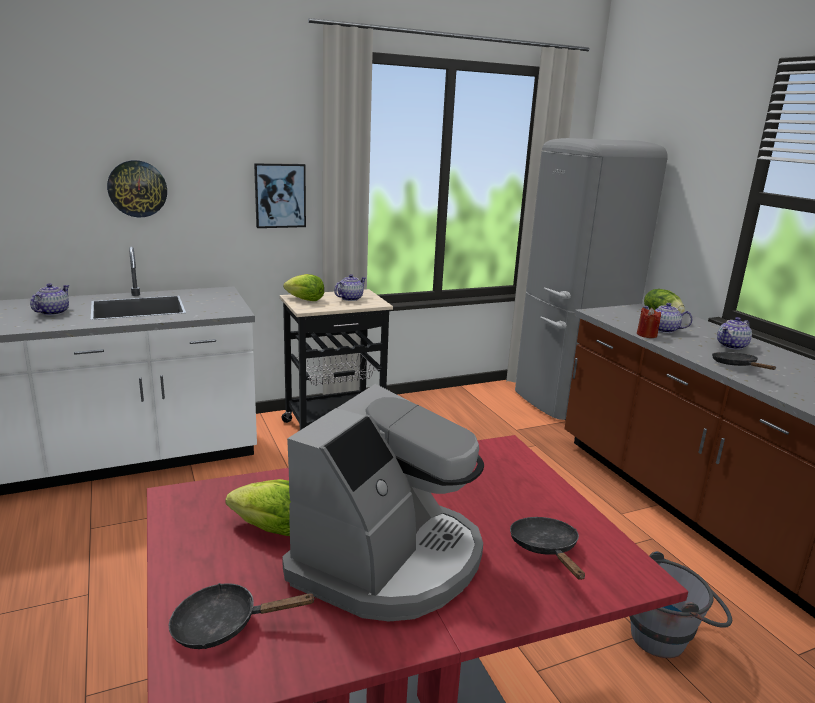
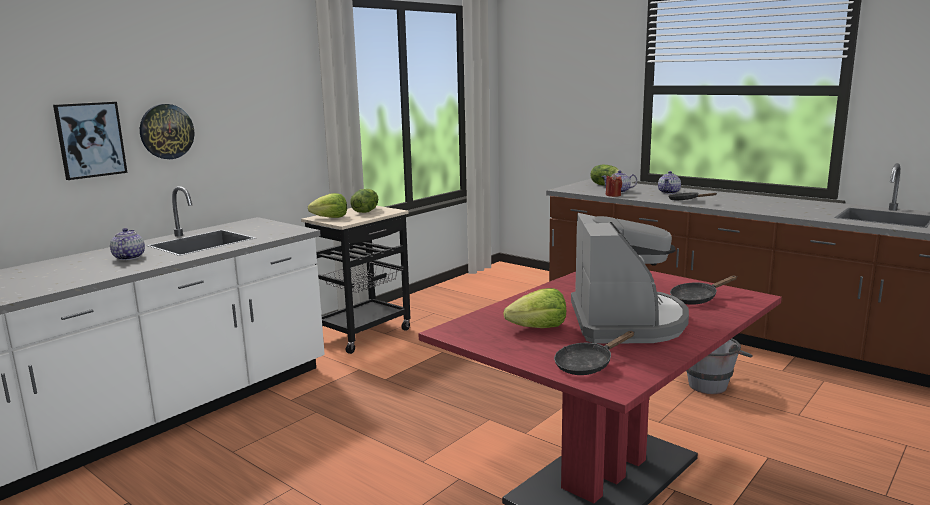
camera: 25 degrees left, 5 degrees down
picture [254,163,306,228] -> picture moved to [53,102,128,180]
teapot [334,274,366,301] -> lettuce [350,189,378,213]
black frying pan [510,517,585,580] -> black frying pan turned 75 degrees counterclockwise [670,275,737,305]
grey fridge [515,138,668,421] -> none

